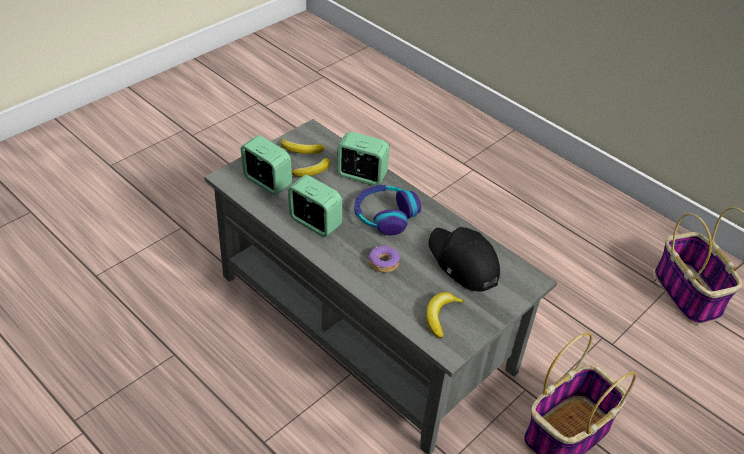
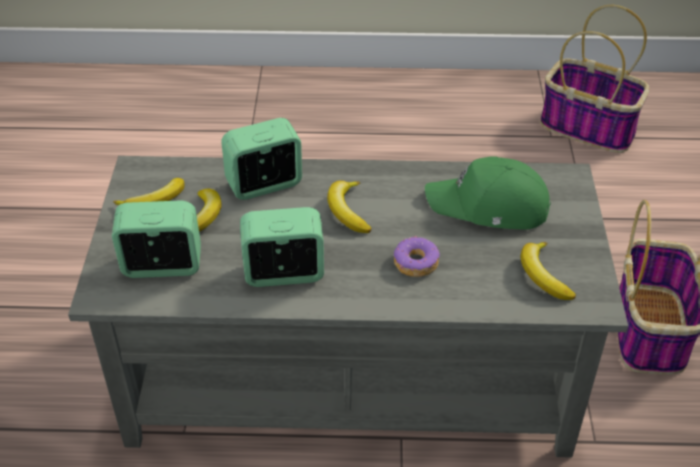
camera: 40 degrees left, 0 degrees up
headphones [354,185,421,235] -> banana [327,180,371,233]
black cap [428,227,500,292] -> green cap [425,156,551,229]

